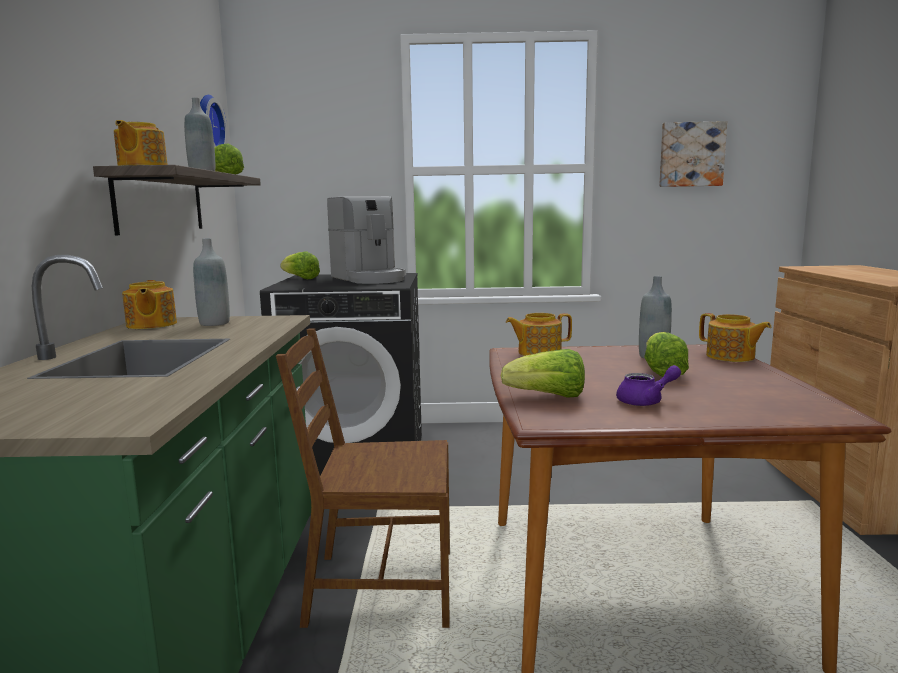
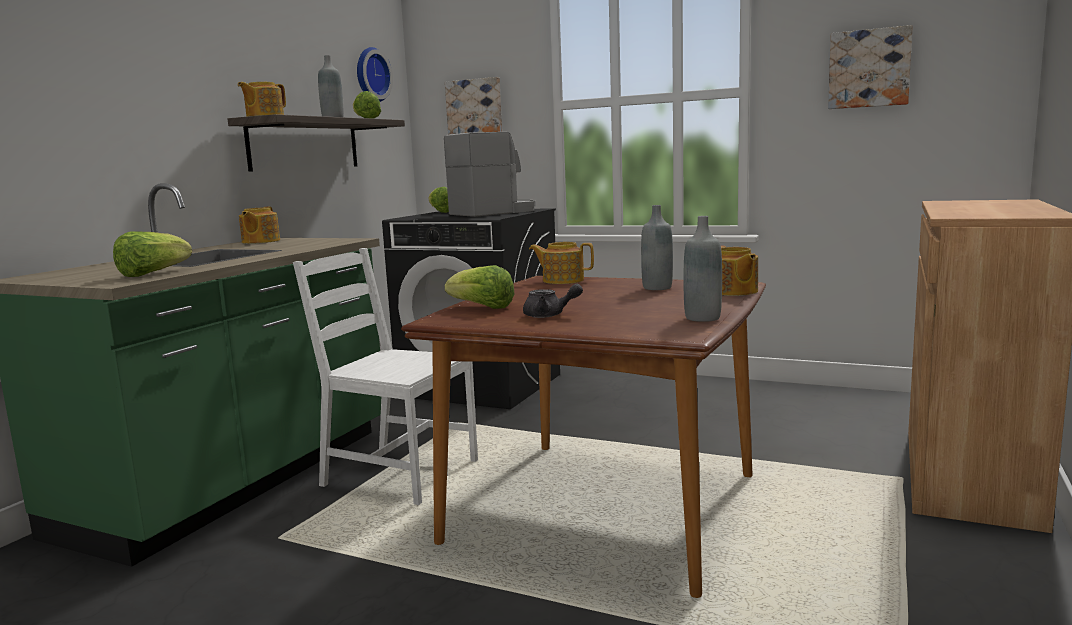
camera: 25 degrees right, 0 degrees up
grey bottle [193,238,230,326] -> grey bottle moved to [683,216,722,322]
brown chair [276,328,450,628] -> white chair [293,248,478,505]
coffee machine [327,196,406,284] -> coffee machine turned 120 degrees counterclockwise [444,132,536,217]
purple teapot [616,365,681,406] -> grey teapot [523,284,583,318]
lettuce [644,332,689,377] -> lettuce moved to [113,231,192,277]
none -> picture [445,77,502,135]

